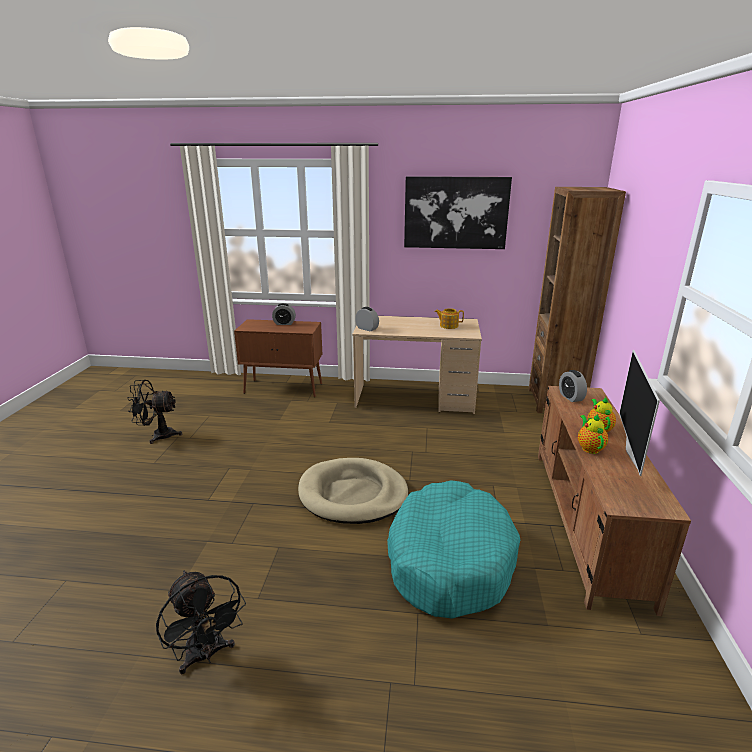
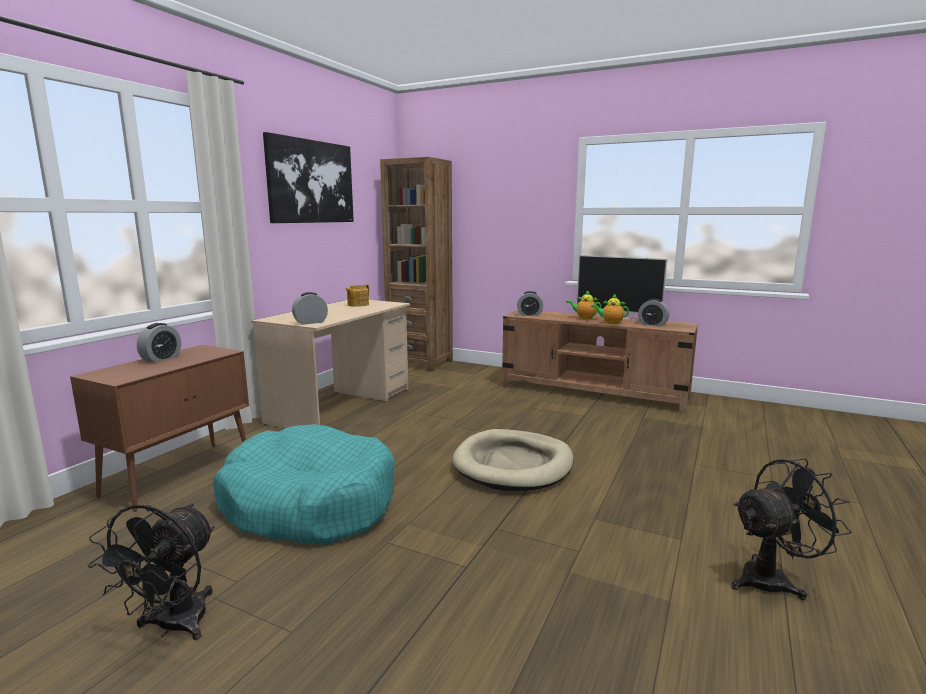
camera: 70 degrees left, 10 degrees down
turquoise dog bed [387,481,520,619] -> turquoise dog bed moved to [213,424,395,545]
none -> alarm clock [638,299,669,327]

